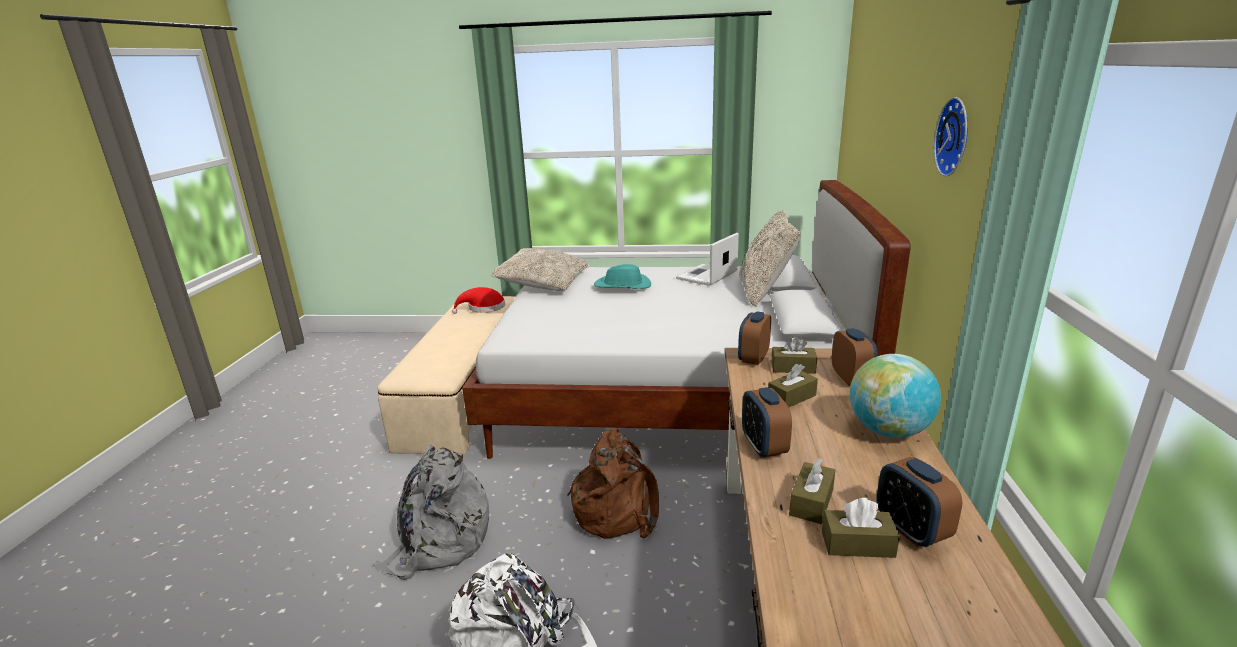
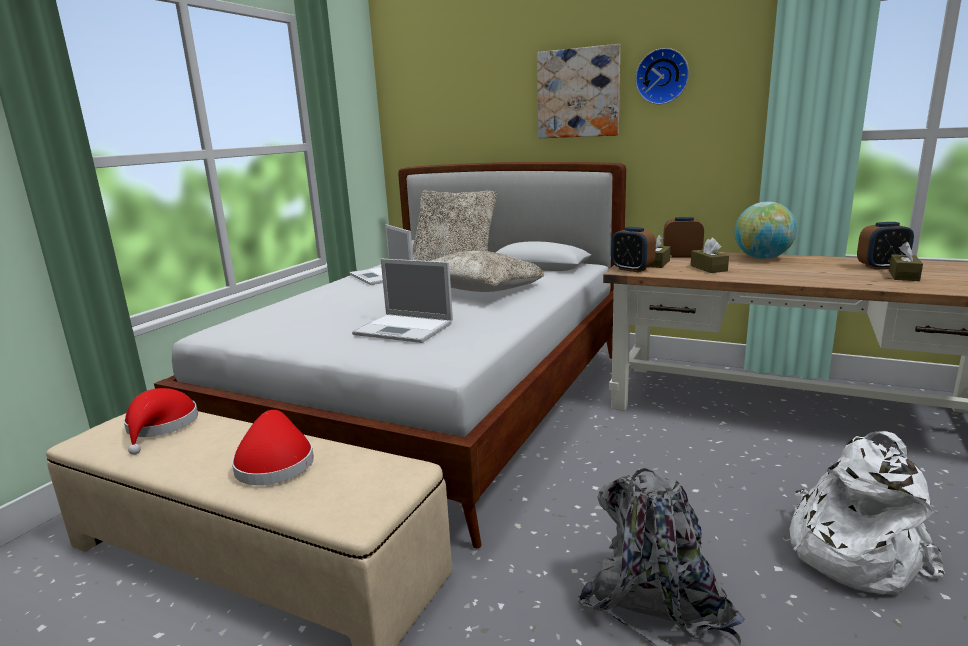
camera: 70 degrees left, 5 degrees down
beige pillow [492,248,590,291] -> beige pillow moved to [430,251,544,292]
brown backpack [567,428,659,539] -> none
turquoise hat [594,264,651,289] -> none
alarm clock [742,387,792,458] -> none
brown tissue box [789,458,835,524] -> none
none -> red hat [232,410,314,485]
none -> laptop [352,259,453,343]
none -> picture [537,44,621,138]

